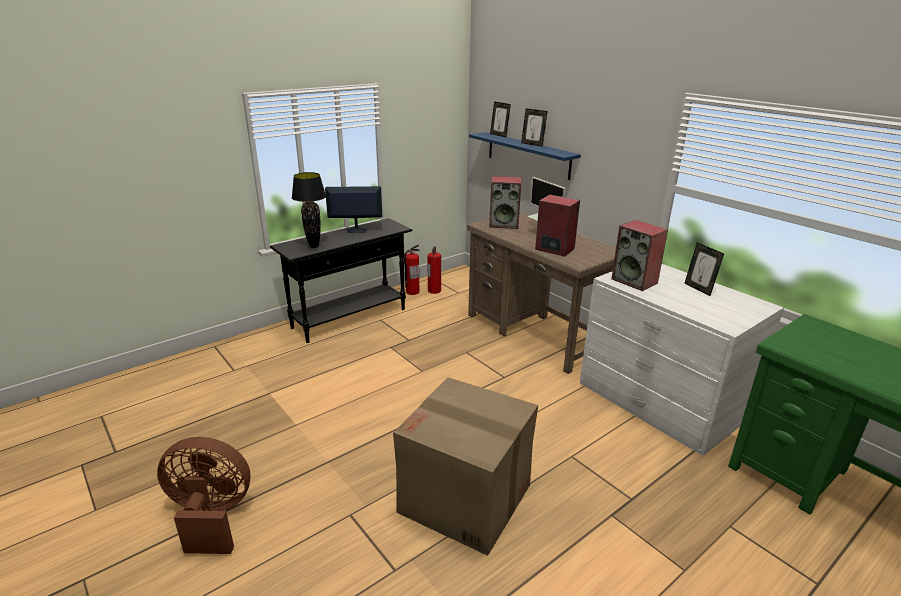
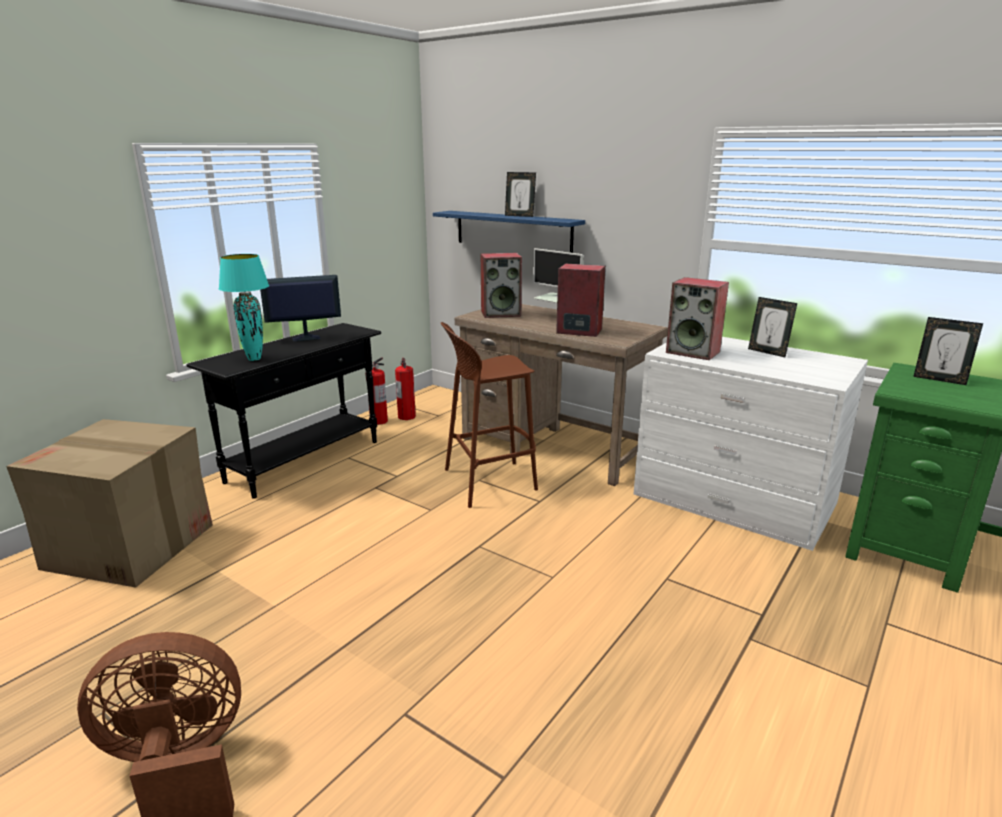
camera: 15 degrees left, 5 degrees down
black table lamp [292,172,326,248] -> turquoise table lamp [219,254,269,361]
cardboard box [393,377,538,556] -> cardboard box moved to [6,419,213,588]
picture frame [490,101,511,137] -> picture frame moved to [913,317,983,385]
none -> brown stool [441,322,538,508]

